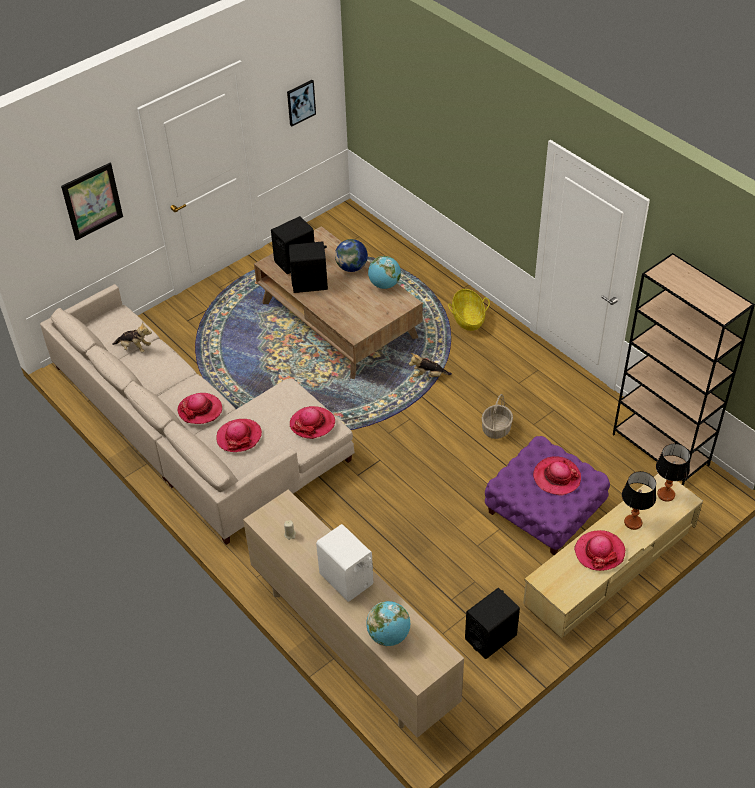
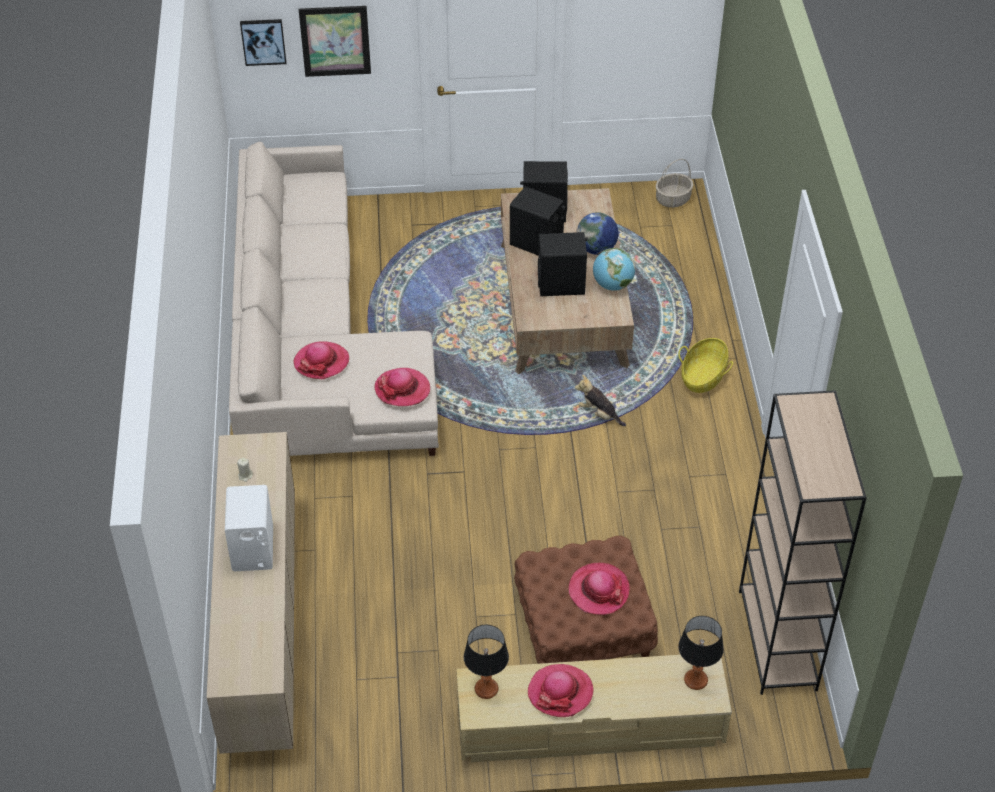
camera: 35 degrees right, 0 degrees up
plush toy [112,322,152,353] -> none
hat [178,393,222,424] -> none
picture [287,80,316,126] -> picture moved to [240,19,286,66]
globe [366,601,410,646] -> none
black speaker [465,588,520,659] -> black speaker moved to [538,232,588,296]
basket [482,394,513,439] -> basket moved to [656,159,693,208]
purple ottoman [485,436,610,555] -> brown ottoman [514,536,658,664]
table lamp [622,471,656,530] -> table lamp moved to [464,625,509,699]

